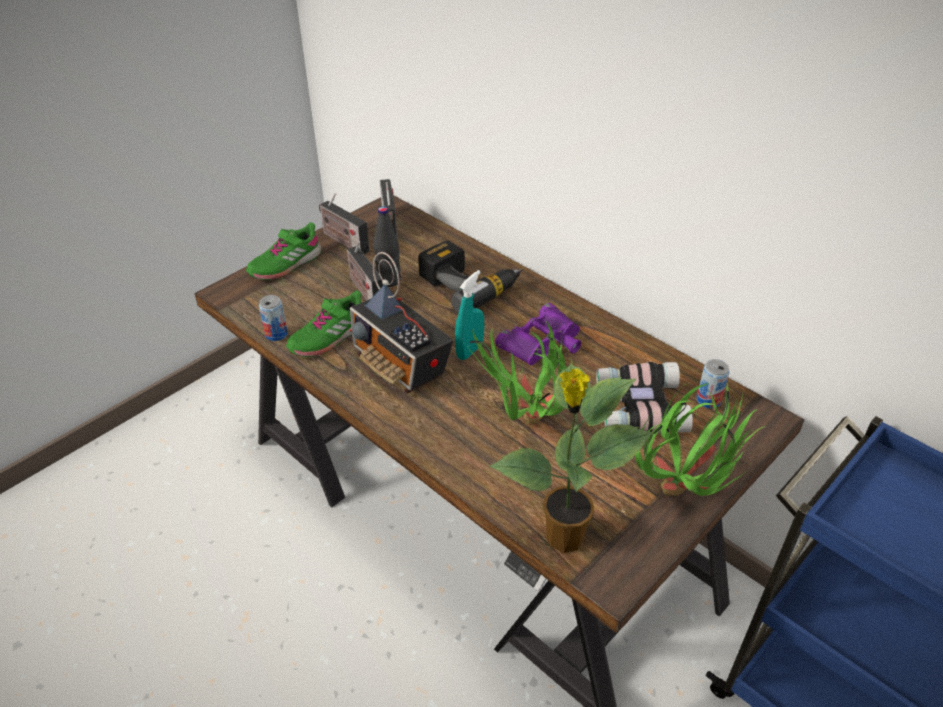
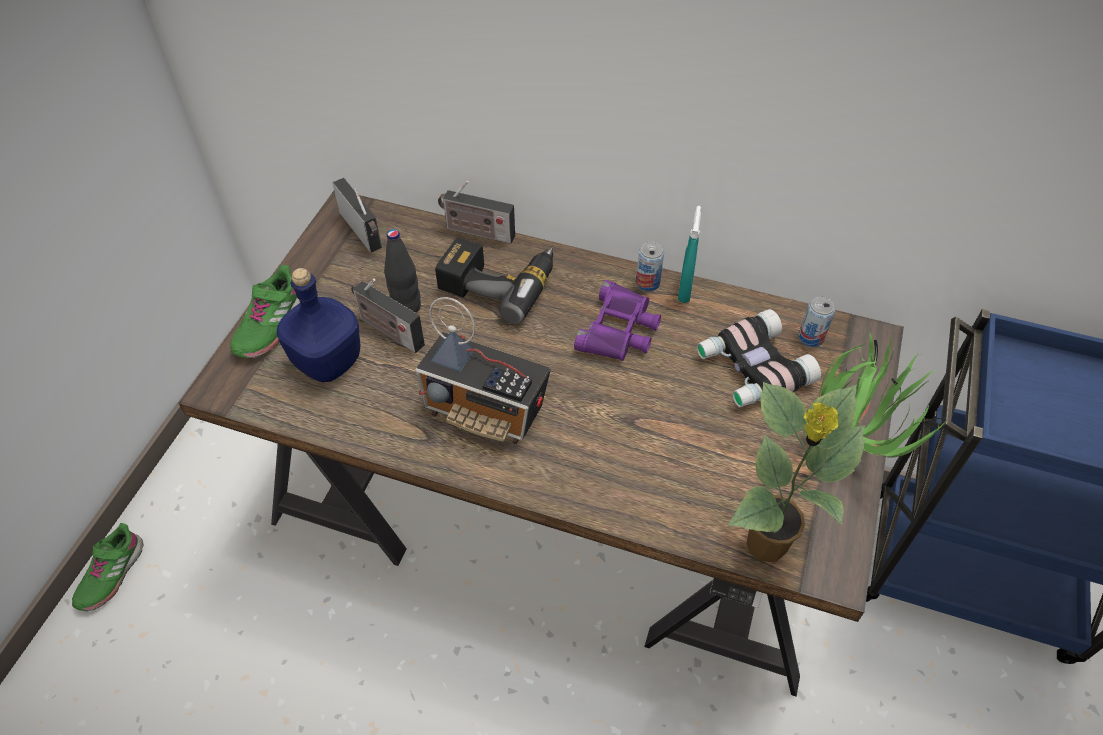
camera: 25 degrees left, 10 degrees up
can [259,295,288,341] -> can moved to [636,242,664,291]
green shoe [286,290,362,357] -> green shoe moved to [72,523,143,611]
radio [319,193,369,254] -> radio moved to [438,181,515,244]
turquoise spray bottle [455,270,484,360] -> turquoise spray bottle moved to [678,206,701,303]
potted plant [468,321,573,424] -> none
none -> blue bottle [277,268,360,382]

